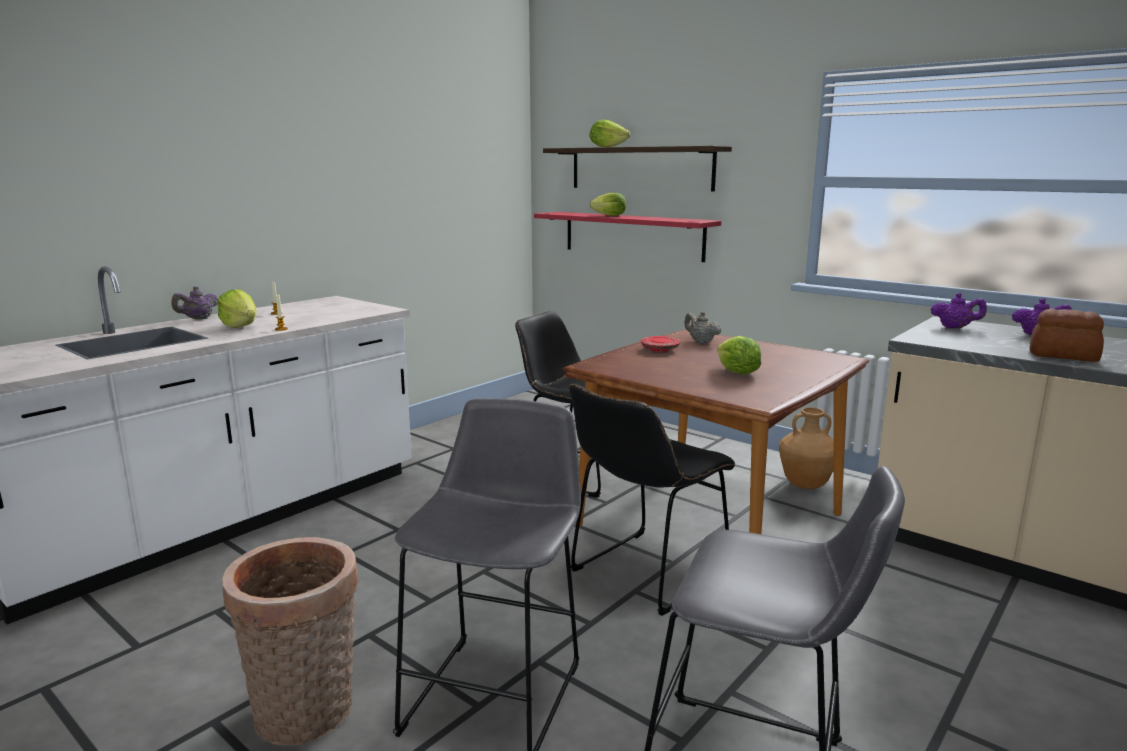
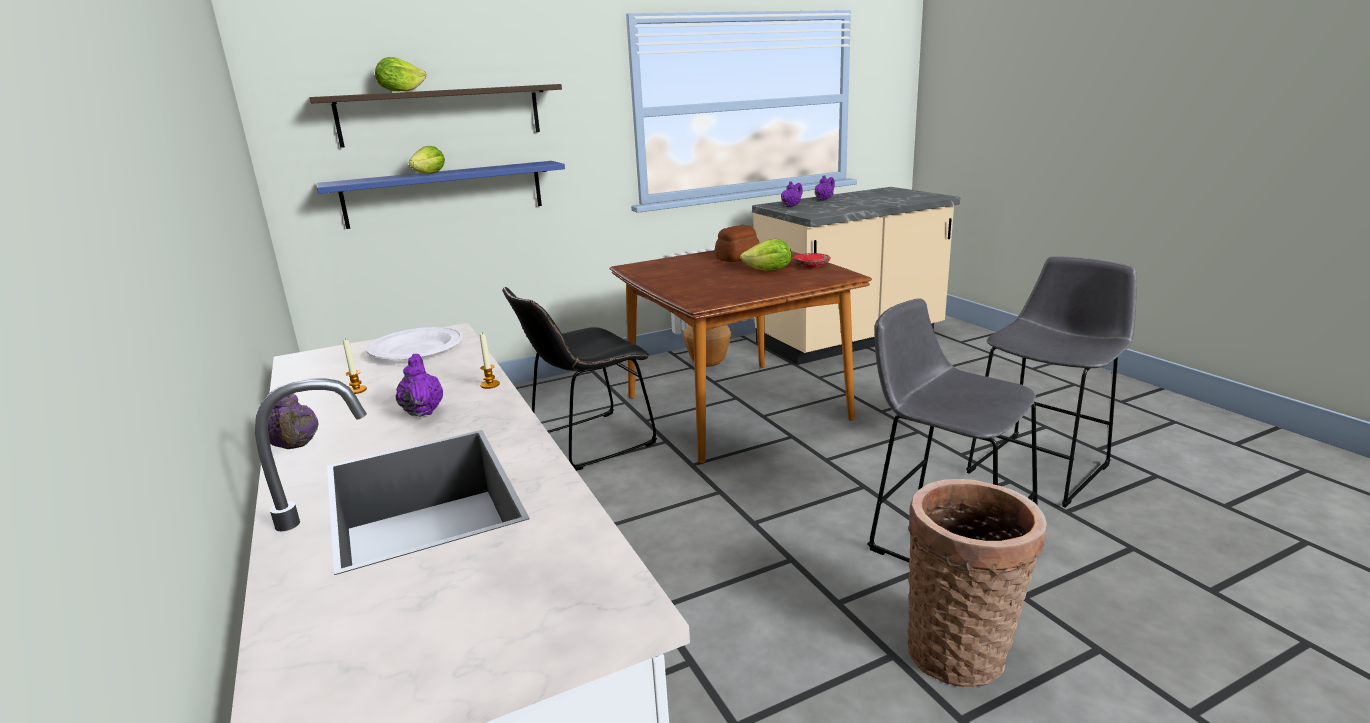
camera: 65 degrees left, 5 degrees up
lettuce [218,289,257,328] -> purple teapot [396,354,443,417]
red shelf [534,212,721,262] -> blue shelf [316,161,565,229]
black chair [569,384,735,616] -> none
red plate [641,336,680,352] -> red plate moved to [794,253,830,268]
beige teapot [684,311,721,343] -> none
bread [1030,309,1104,362] -> bread moved to [715,225,759,262]
none -> white plate [366,327,462,360]

